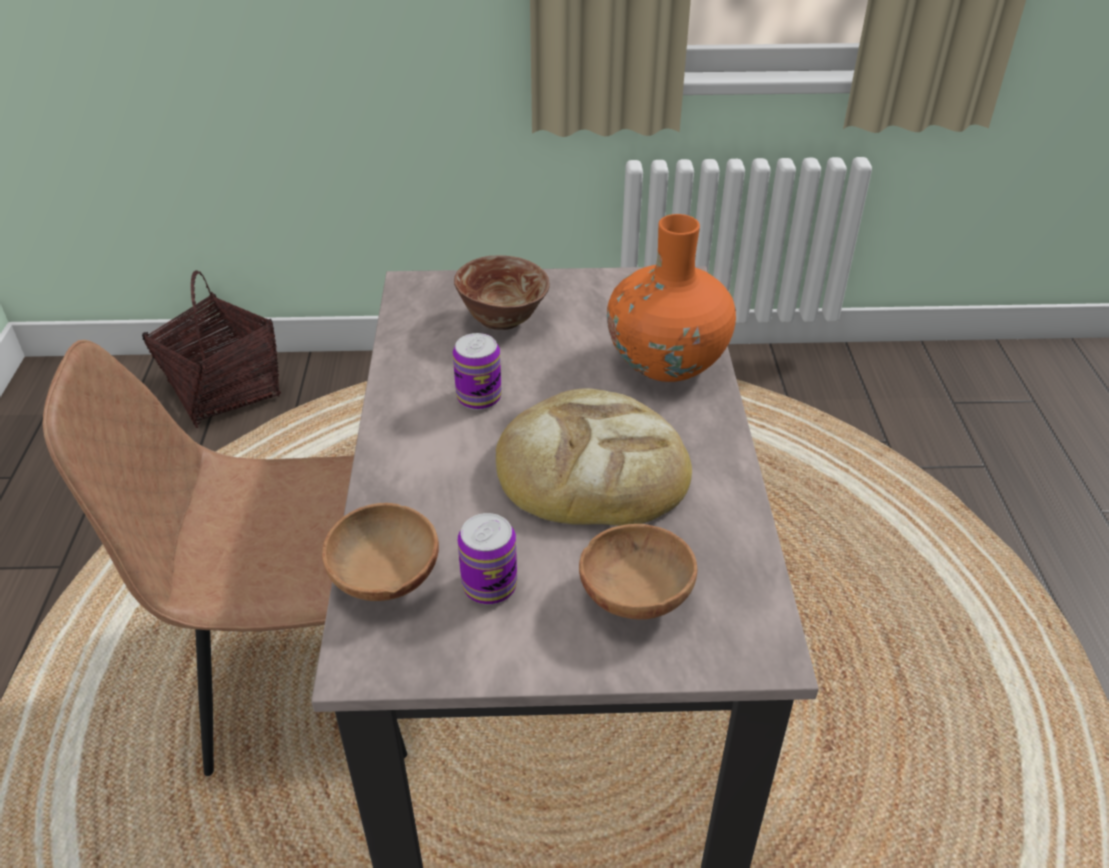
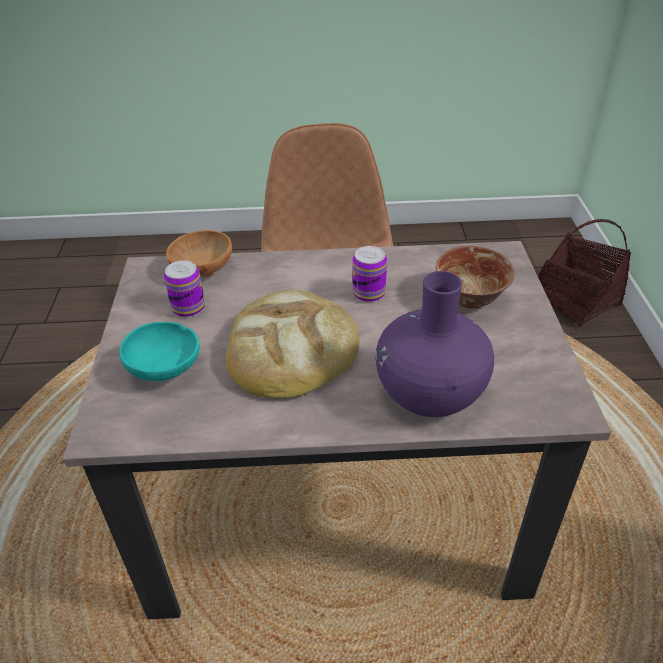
camera: 90 degrees right, 0 degrees up
brown bowl [579,524,697,620] -> turquoise bowl [119,322,200,381]
orange vase [607,214,736,382] -> purple vase [376,271,494,417]

